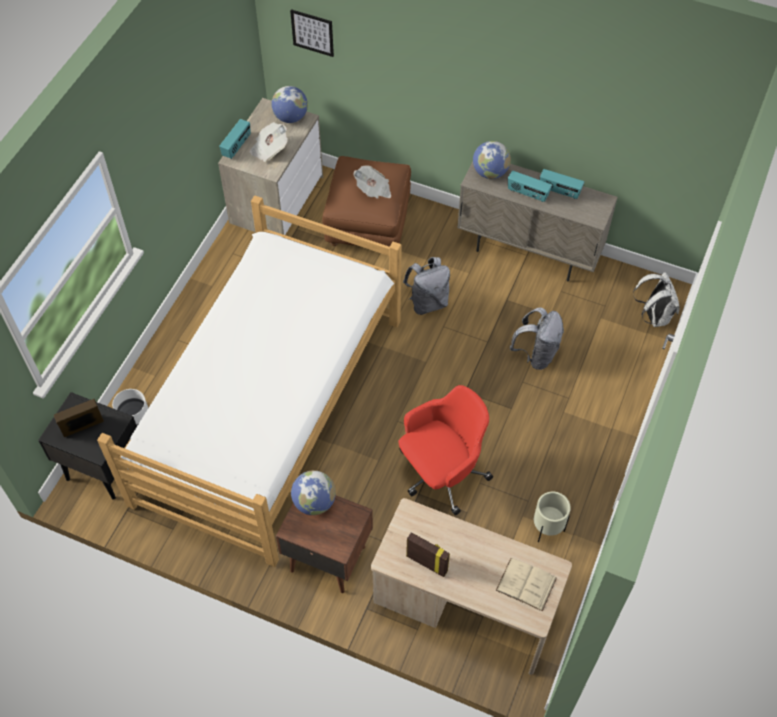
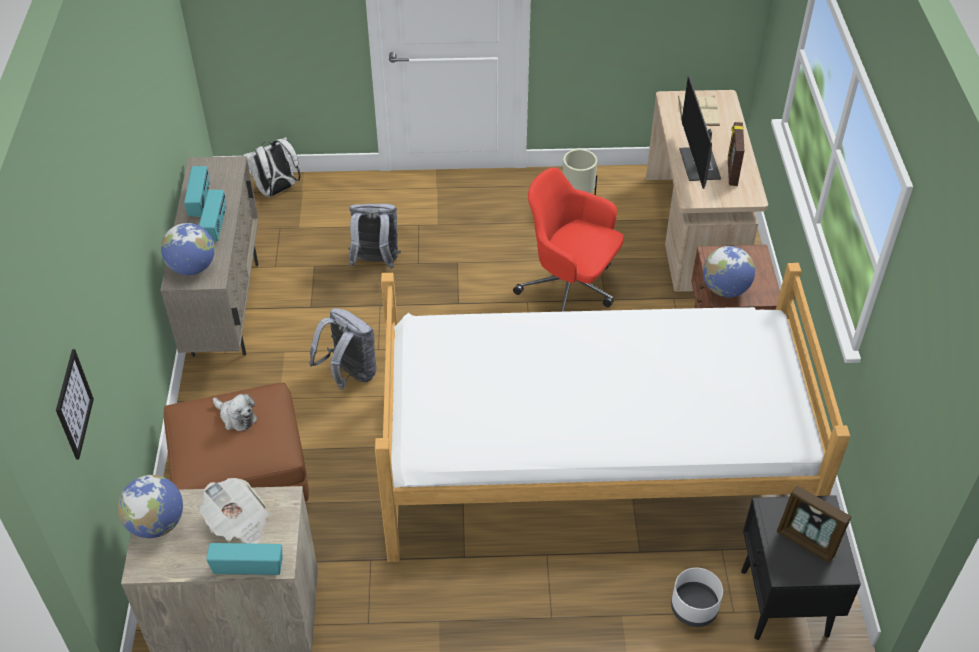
camera: 115 degrees left, 10 degrees down
newspaper [354,165,391,199] -> plush toy [213,394,257,431]
none -> monitor [679,75,721,189]

